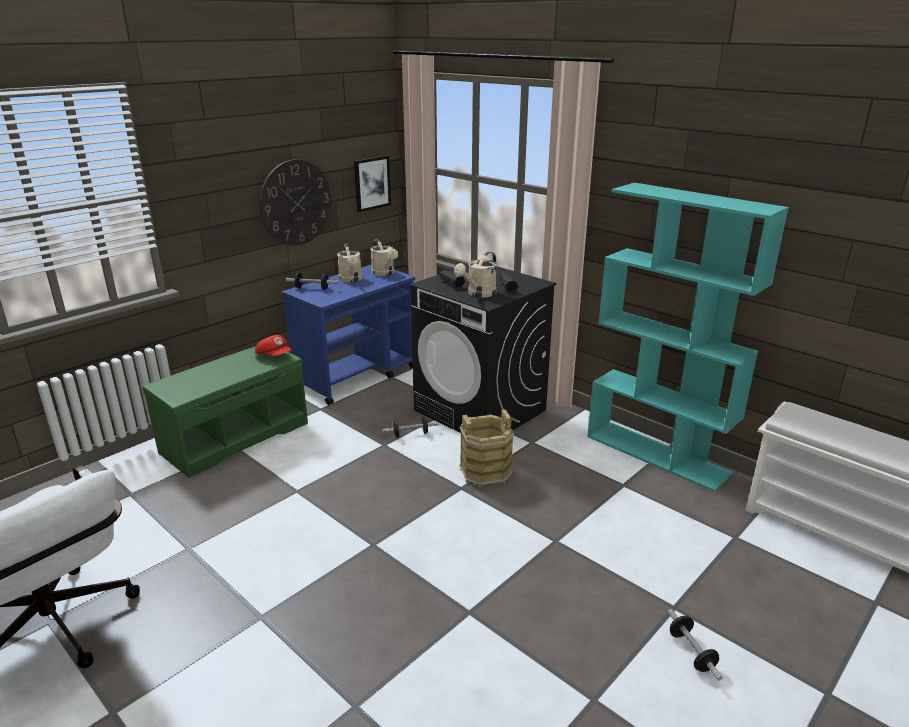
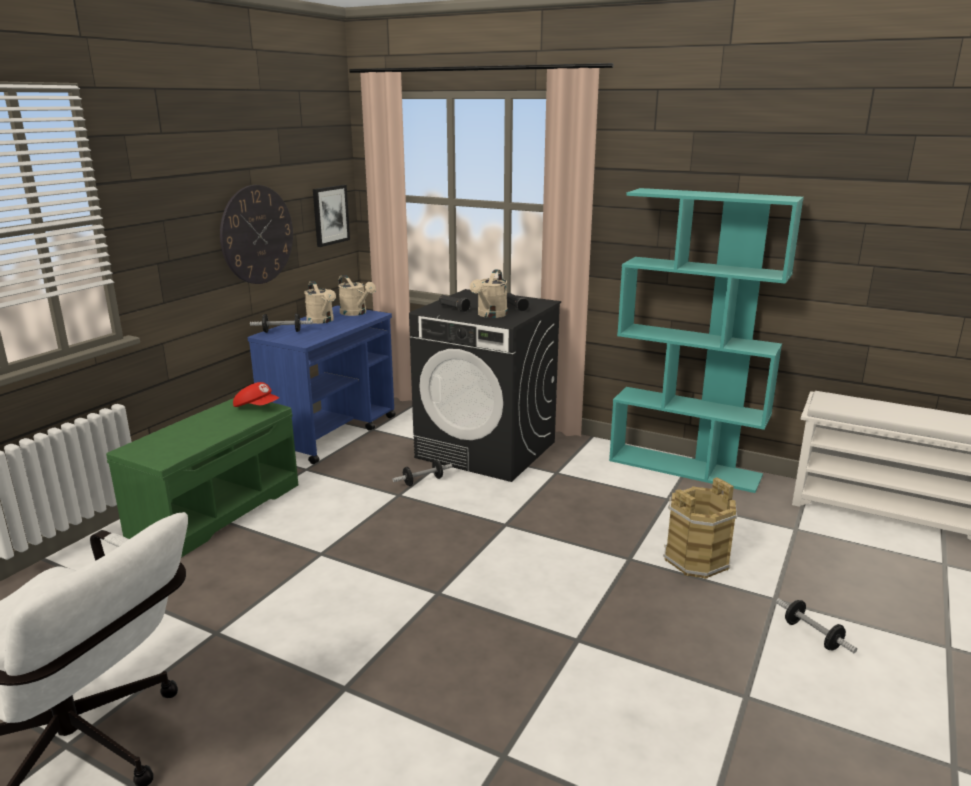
camera: 15 degrees left, 5 degrees down
brown bucket [459,409,514,488] -> brown bucket moved to [663,477,737,579]

